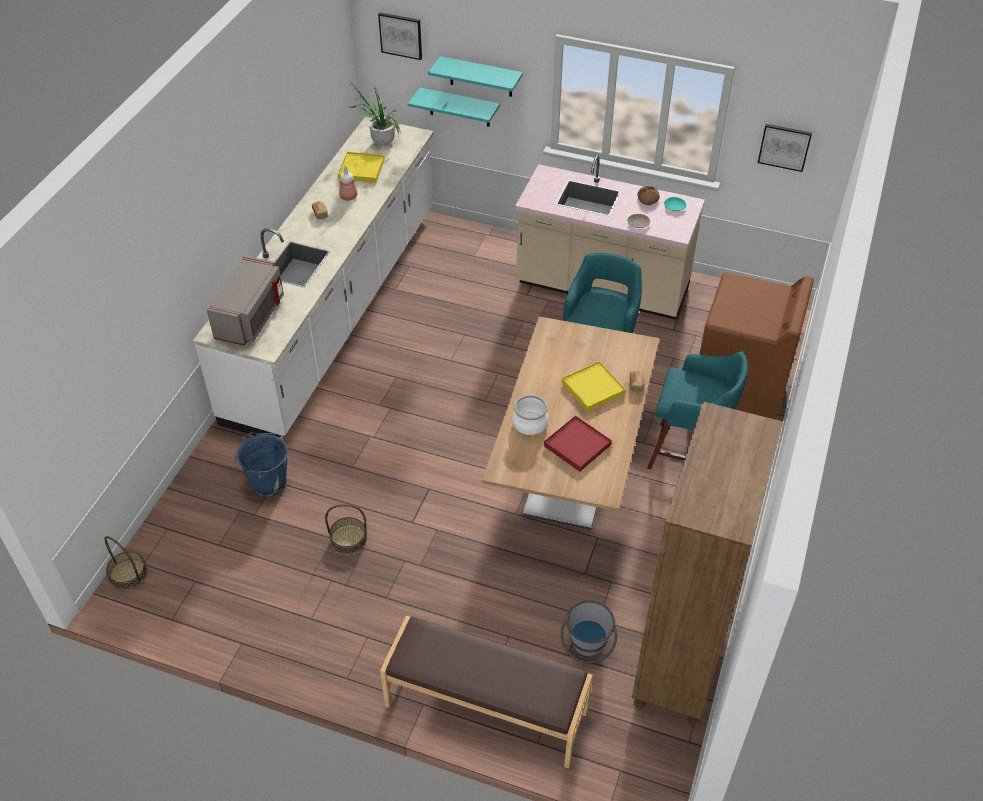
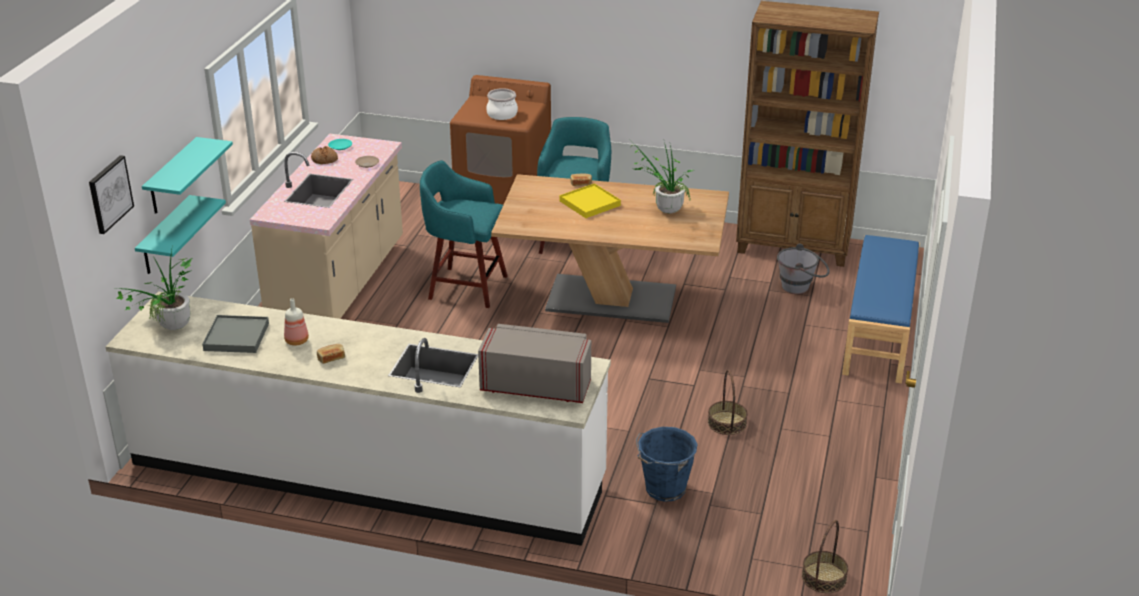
camera: 95 degrees left, 15 degrees down
yellow tray [338,152,385,183] -> grey tray [202,315,269,353]
brown bench [380,616,593,768] -> blue bench [842,235,920,383]
cooking pot [512,395,548,435] -> cooking pot moved to [486,88,518,120]
red tray [544,416,612,472] -> potted plant [632,142,694,214]
picture [758,124,812,172] -> none

